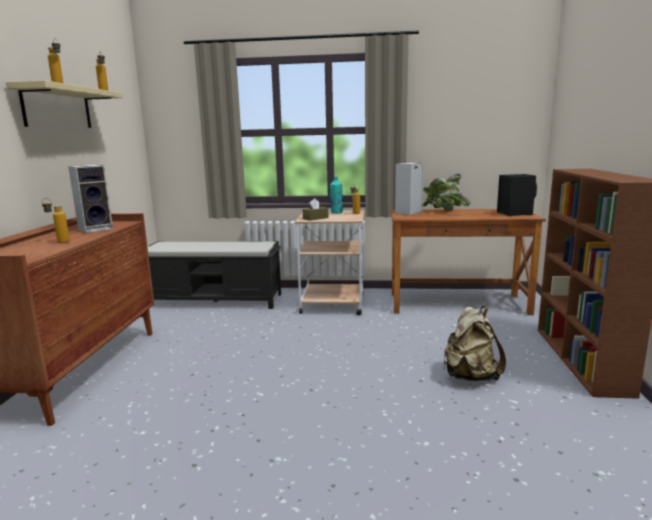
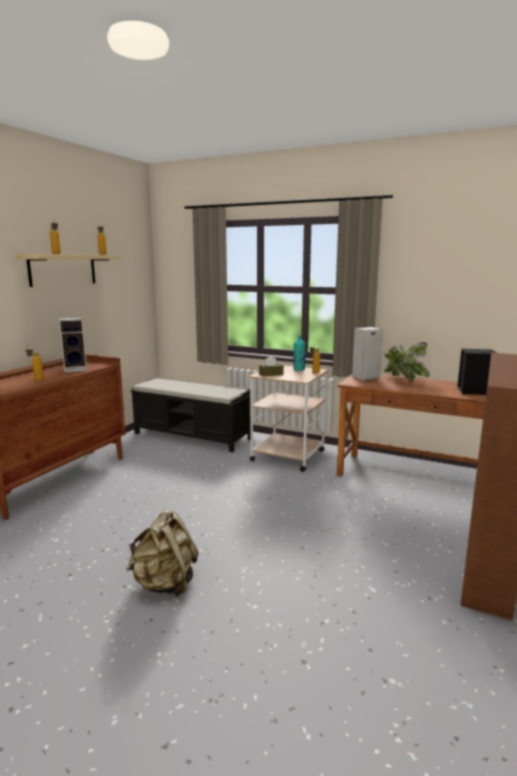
camera: 20 degrees right, 0 degrees up
beige backpack [444,306,506,381] -> beige backpack moved to [127,509,198,597]

